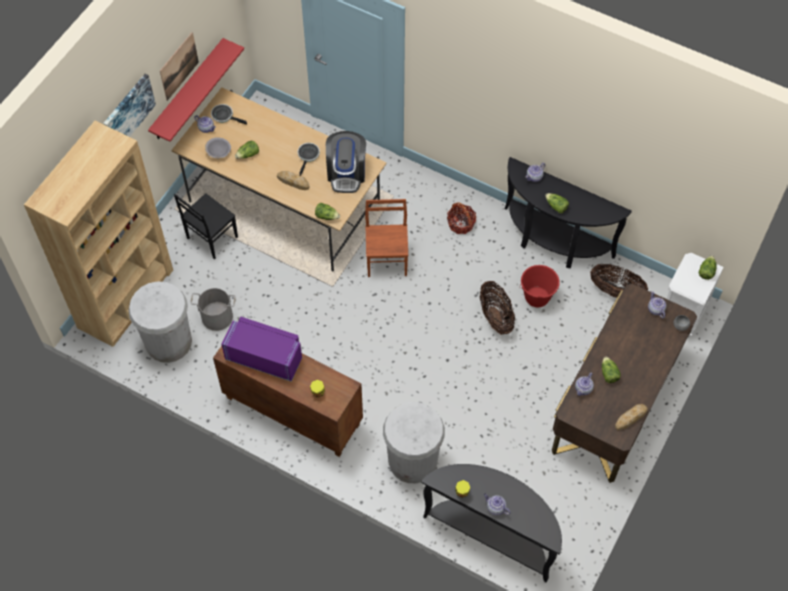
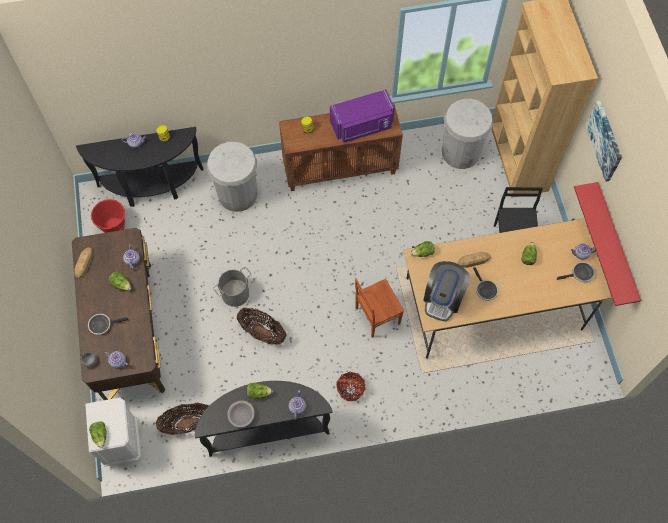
camera: 140 degrees right, 5 degrees up
picture [160,32,199,101] -> none
grey bucket [191,288,236,331] -> grey bucket moved to [213,267,252,307]
grey bowl [205,137,231,159] -> grey bowl moved to [227,400,255,427]
coffee machine [326,131,366,193] -> coffee machine turned 120 degrees counterclockwise [423,261,470,321]
brown chair [365,199,408,277] -> brown chair turned 105 degrees clockwise [355,278,404,338]
red bucket [519,265,560,307] -> red bucket moved to [91,199,126,233]
none -> frying pan [88,314,128,335]

